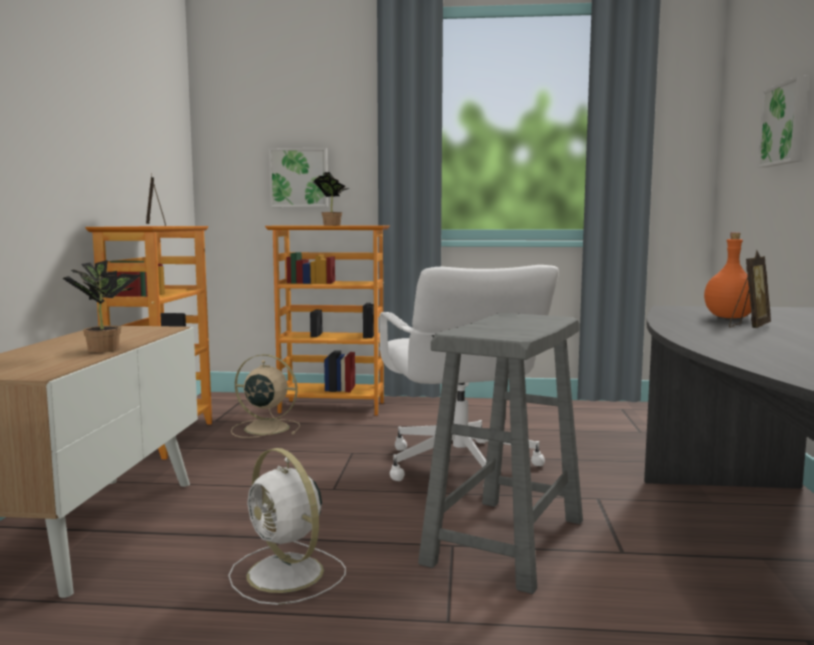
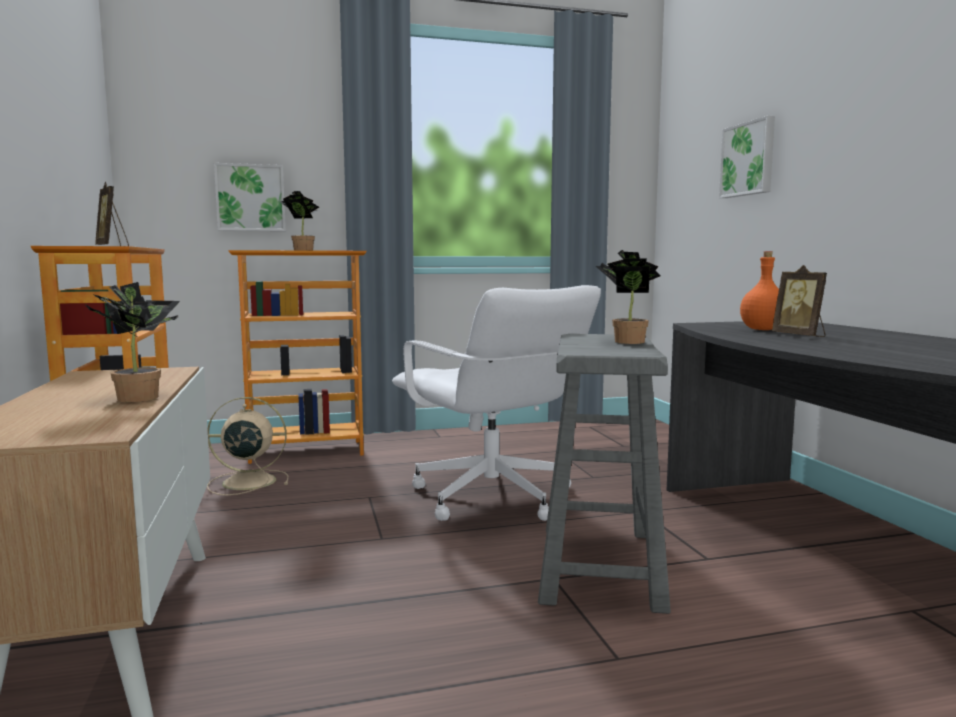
camera: 20 degrees left, 0 degrees up
white fan [228,448,346,605] -> none
picture frame [729,250,771,328] -> picture frame turned 135 degrees clockwise [772,265,827,337]
none -> potted plant [596,250,660,344]

